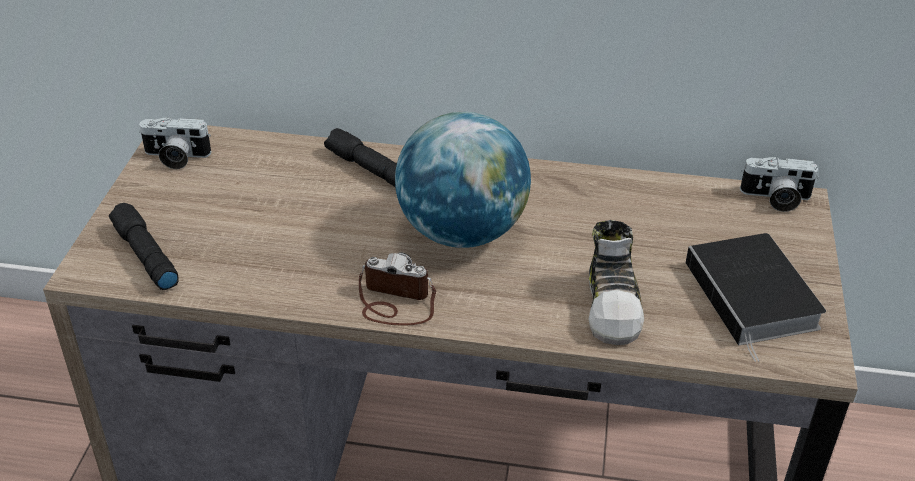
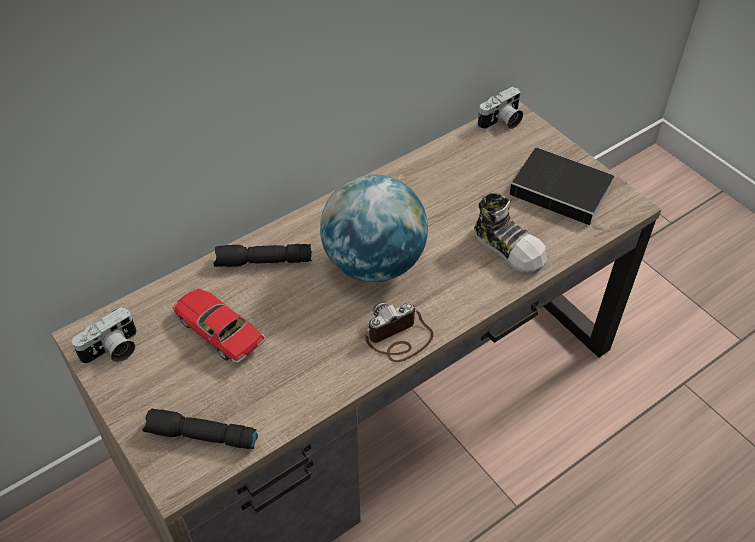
camera: 45 degrees left, 10 degrees up
none -> toy car [173,289,266,363]

